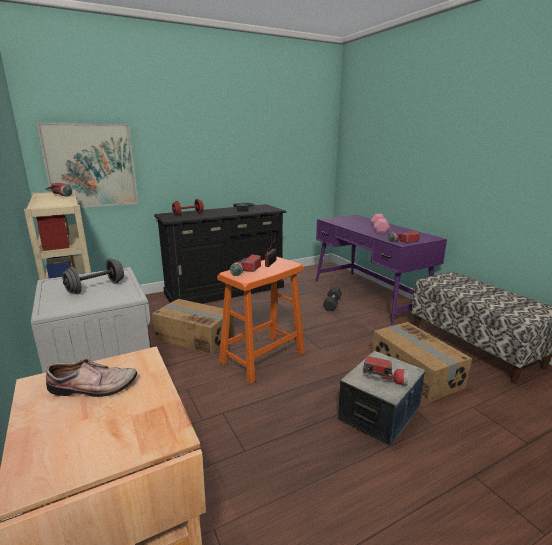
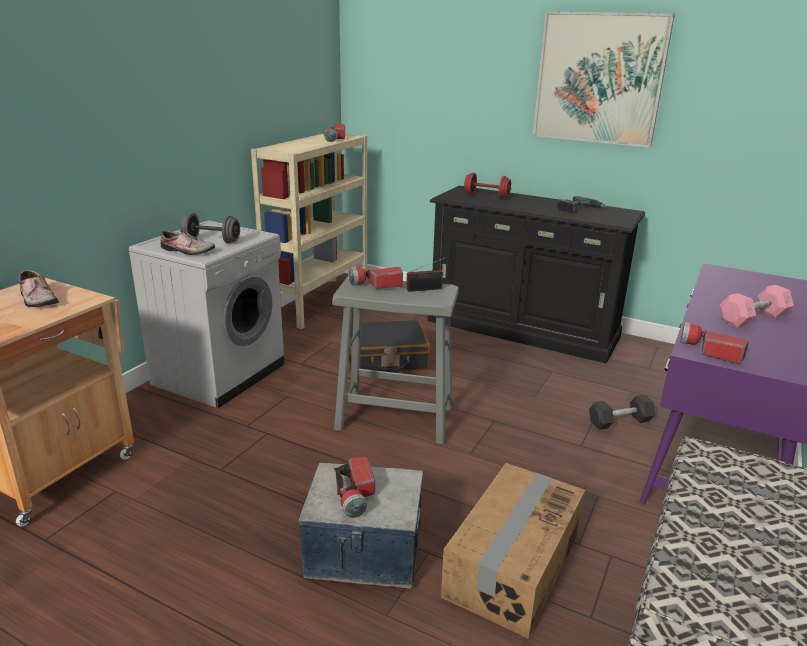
camera: 55 degrees right, 5 degrees up
picture [37,123,138,208] -> picture moved to [533,11,675,148]
cardboard box [152,299,235,355] -> black suitcase [349,320,430,373]
orange stool [217,257,305,383] -> grey stool [332,277,459,445]
none -> shoe [161,231,215,255]

